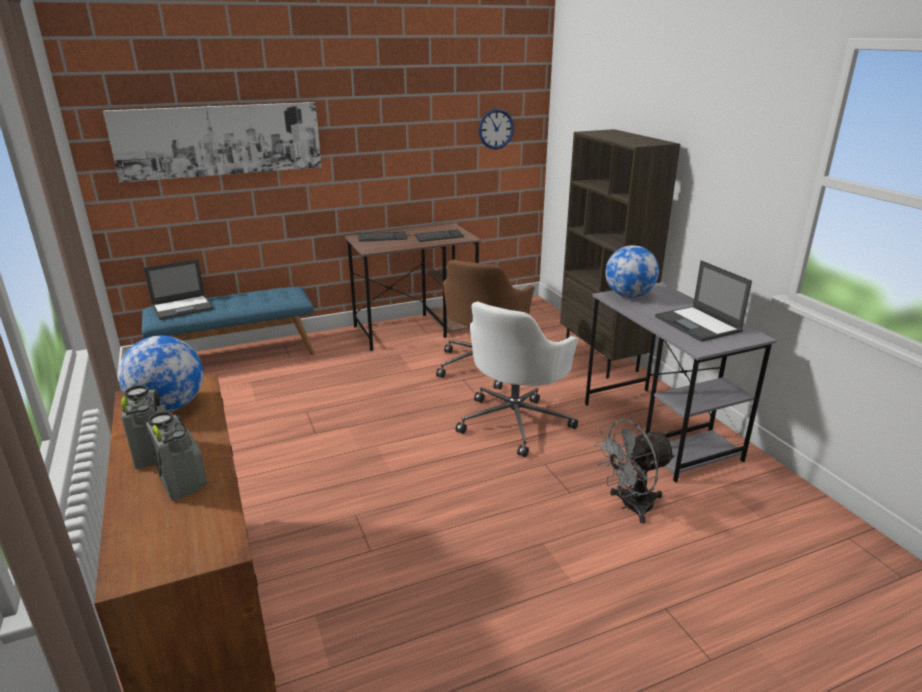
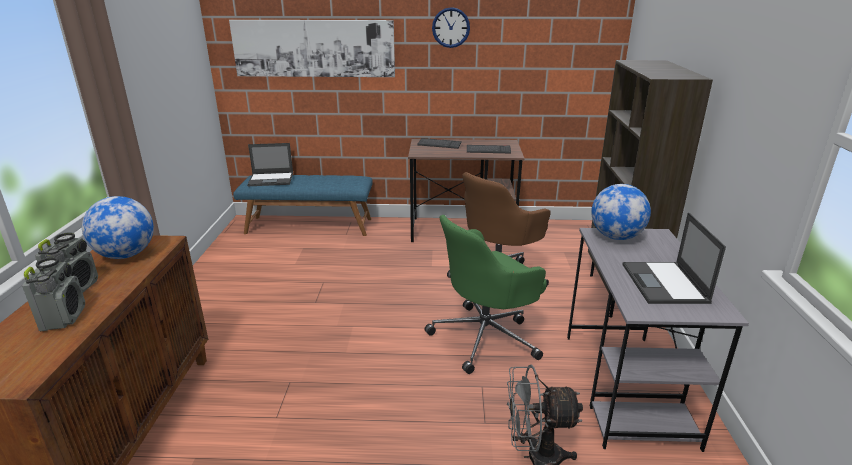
camera: 25 degrees right, 0 degrees up
white office chair [455,302,578,457] -> green office chair [424,215,547,374]
wall clock [479,109,514,149] -> wall clock moved to [432,7,470,48]

